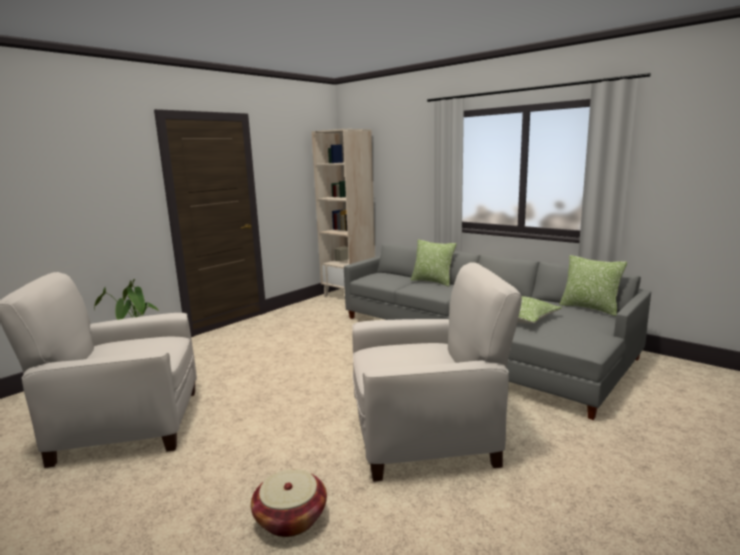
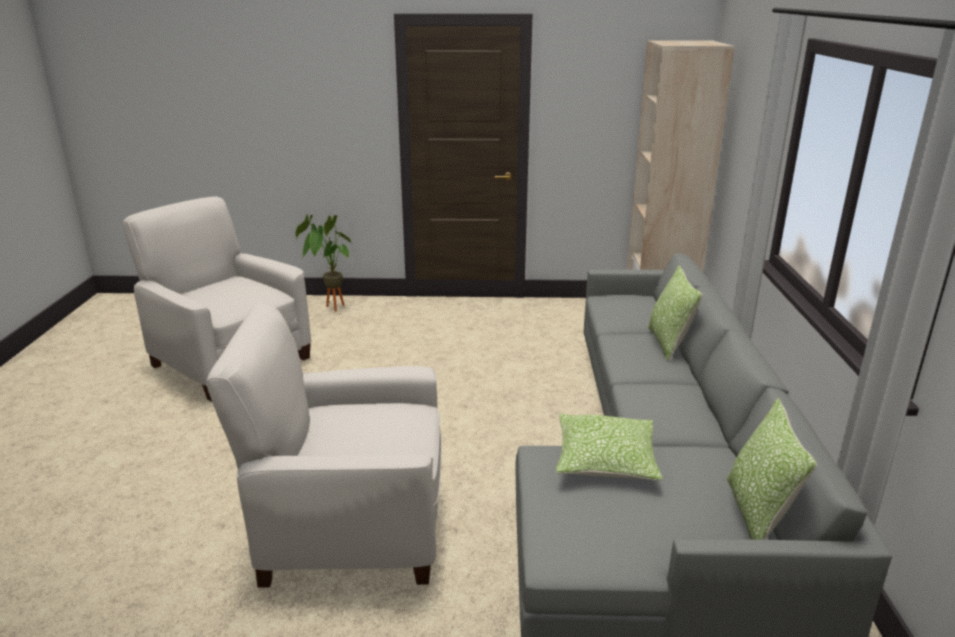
camera: 50 degrees right, 10 degrees up
basket [251,469,327,537] -> none
white armchair [352,262,522,482] -> white armchair turned 135 degrees clockwise [207,304,442,588]

